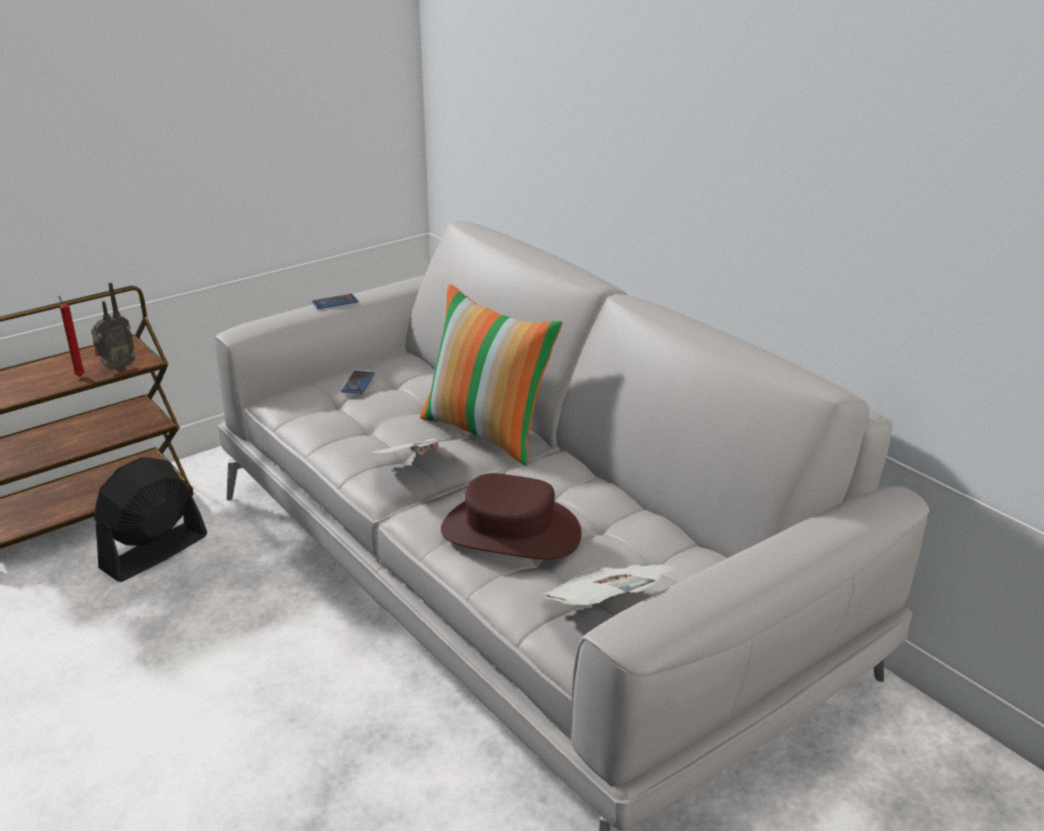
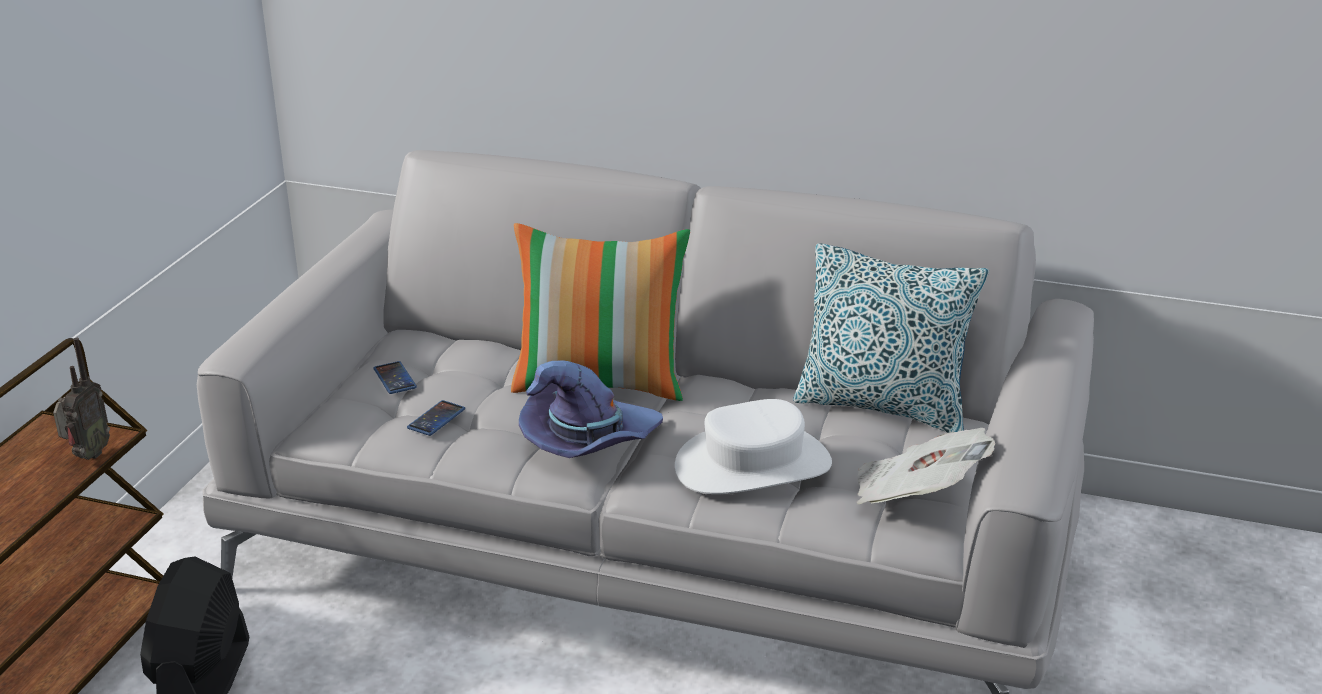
camera: 35 degrees left, 0 degrees up
red candle [58,295,85,377] -> none
phone [312,294,358,309] -> phone moved to [407,400,465,436]
newspaper [371,437,472,455] -> purple hat [519,360,663,458]
brown hat [441,473,582,560] -> white hat [675,399,832,494]
none -> pillow [793,243,989,433]

